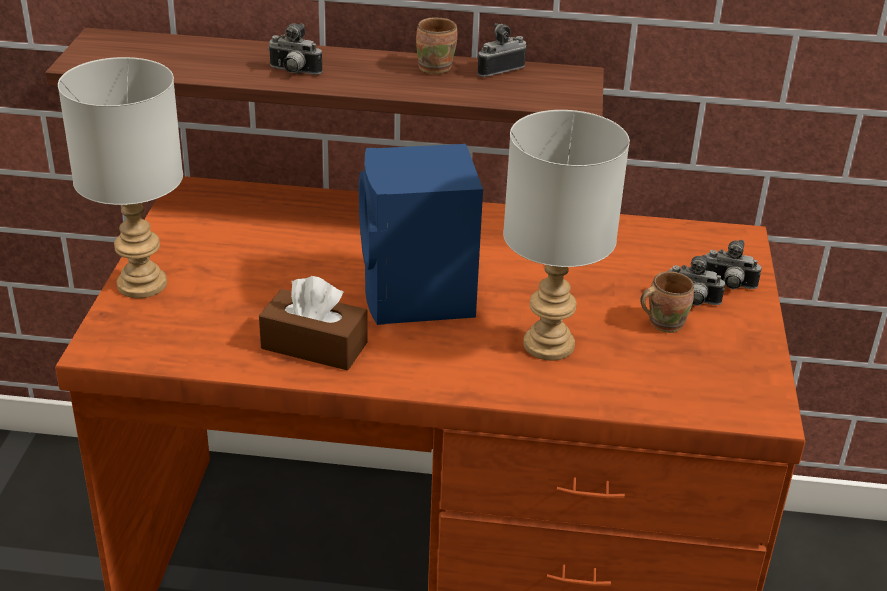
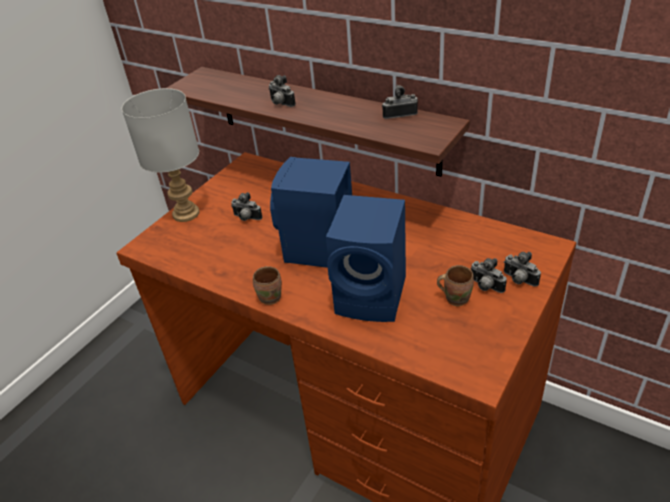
camera: 30 degrees right, 5 degrees up
brown tissue box [259,276,368,371] -> none
brown mug [416,17,457,74] -> brown mug moved to [253,266,282,305]
grey table lamp [503,110,630,361] -> blue speaker [326,195,406,322]
none -> camera [231,192,263,221]

